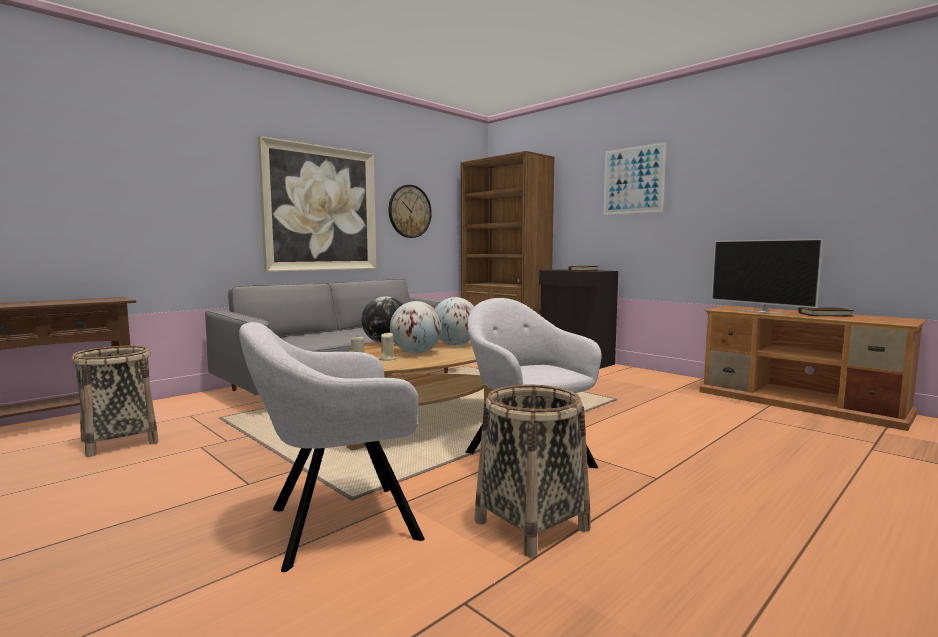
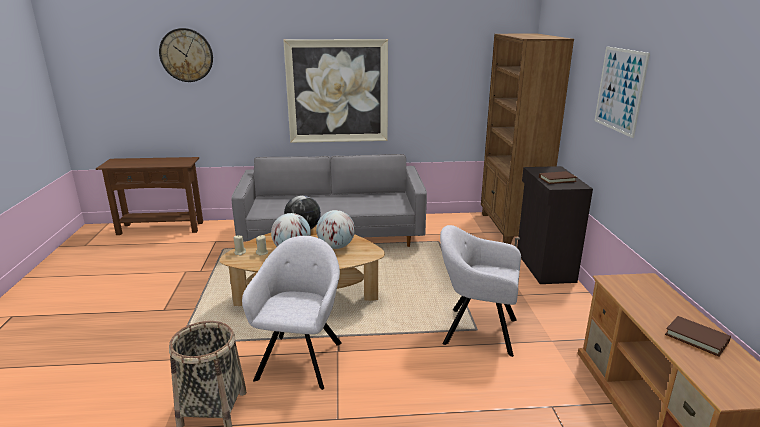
camera: 40 degrees right, 15 degrees up
basket [71,346,159,457] -> none
grey armchair [239,322,424,572] -> grey armchair moved to [440,225,521,357]
wall clock [388,185,432,238] -> wall clock moved to [159,28,213,82]
television [711,239,823,315] -> none

